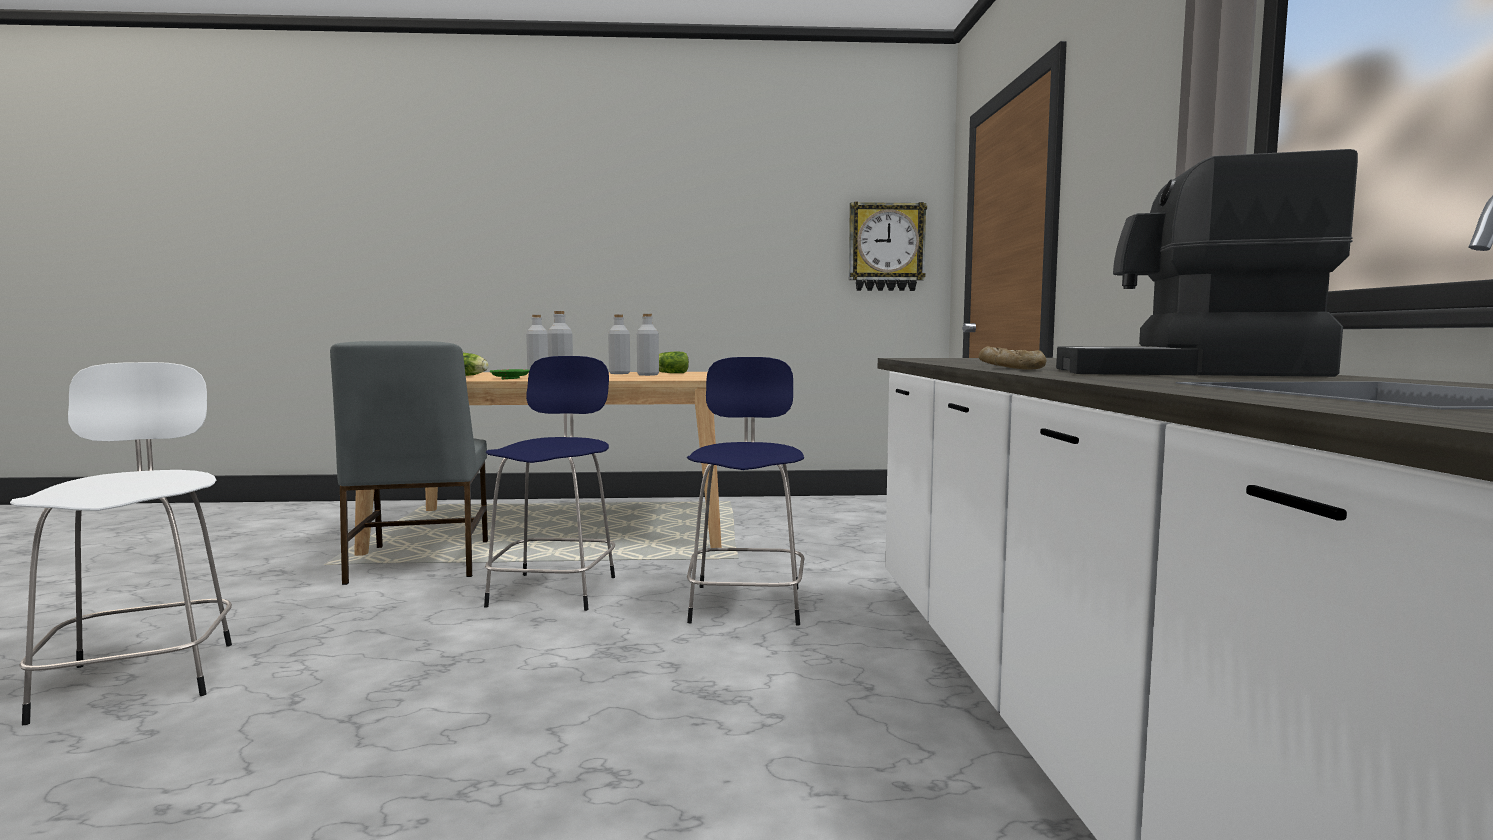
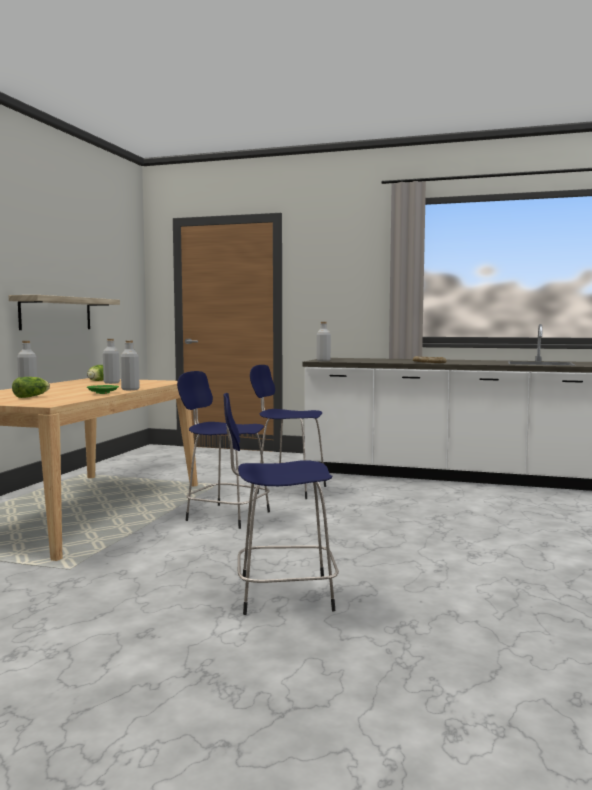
camera: 70 degrees left, 0 degrees up
white stool [10,362,232,725] -> blue stool [223,393,339,615]
grey chair [330,341,488,585] -> none
grey bottle [608,315,630,374] -> grey bottle moved to [317,322,331,361]
wall clock [849,202,927,291] -> none
coffee machine [1056,149,1358,377] -> none
none -> shelf [8,295,120,330]

